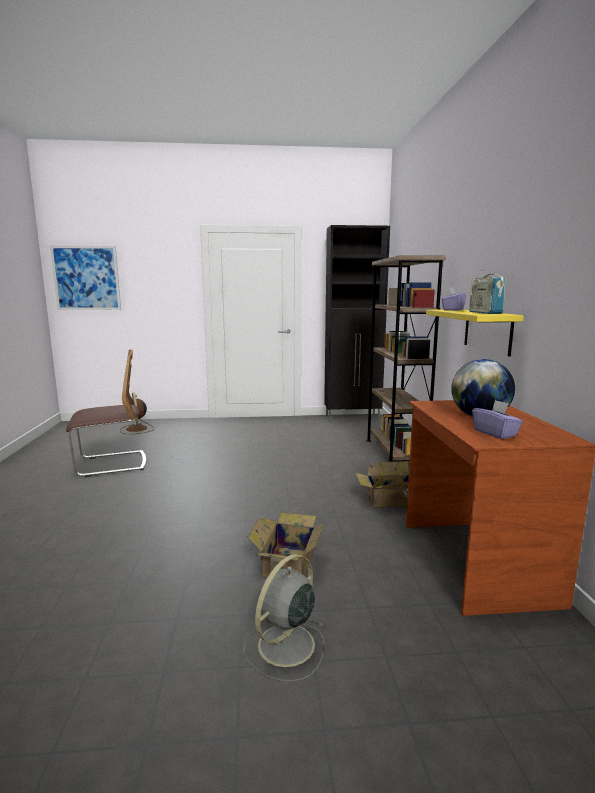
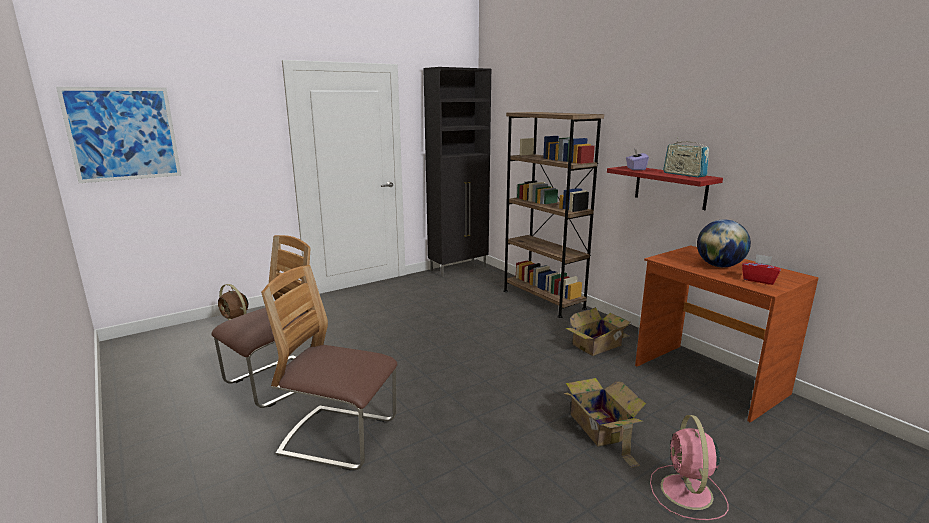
camera: 30 degrees left, 5 degrees up
grey fan [243,554,325,682] -> pink fan [650,415,729,520]
yellow shelf [426,310,524,357] -> red shelf [607,166,723,210]
purple tissue box [472,400,523,439] -> red tissue box [742,254,781,285]
none -> chair [261,265,397,471]

